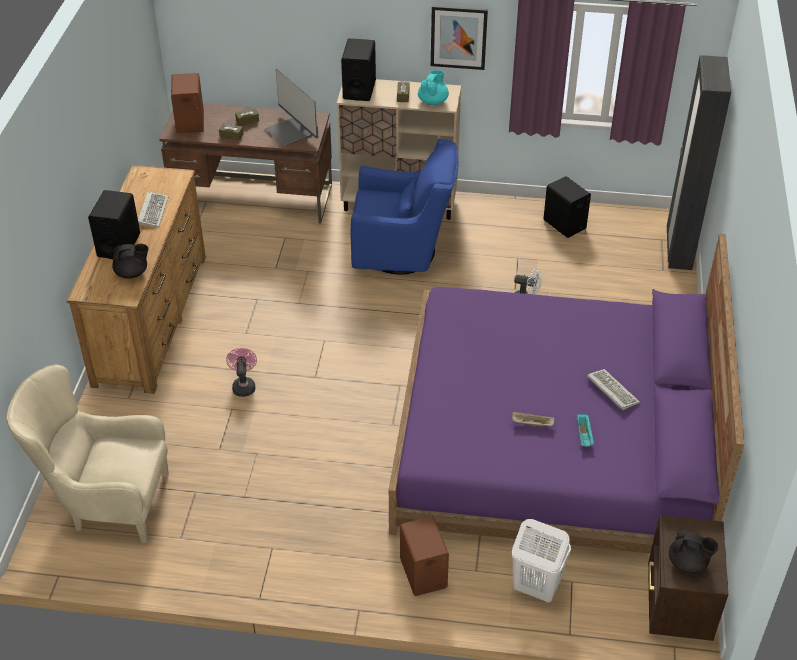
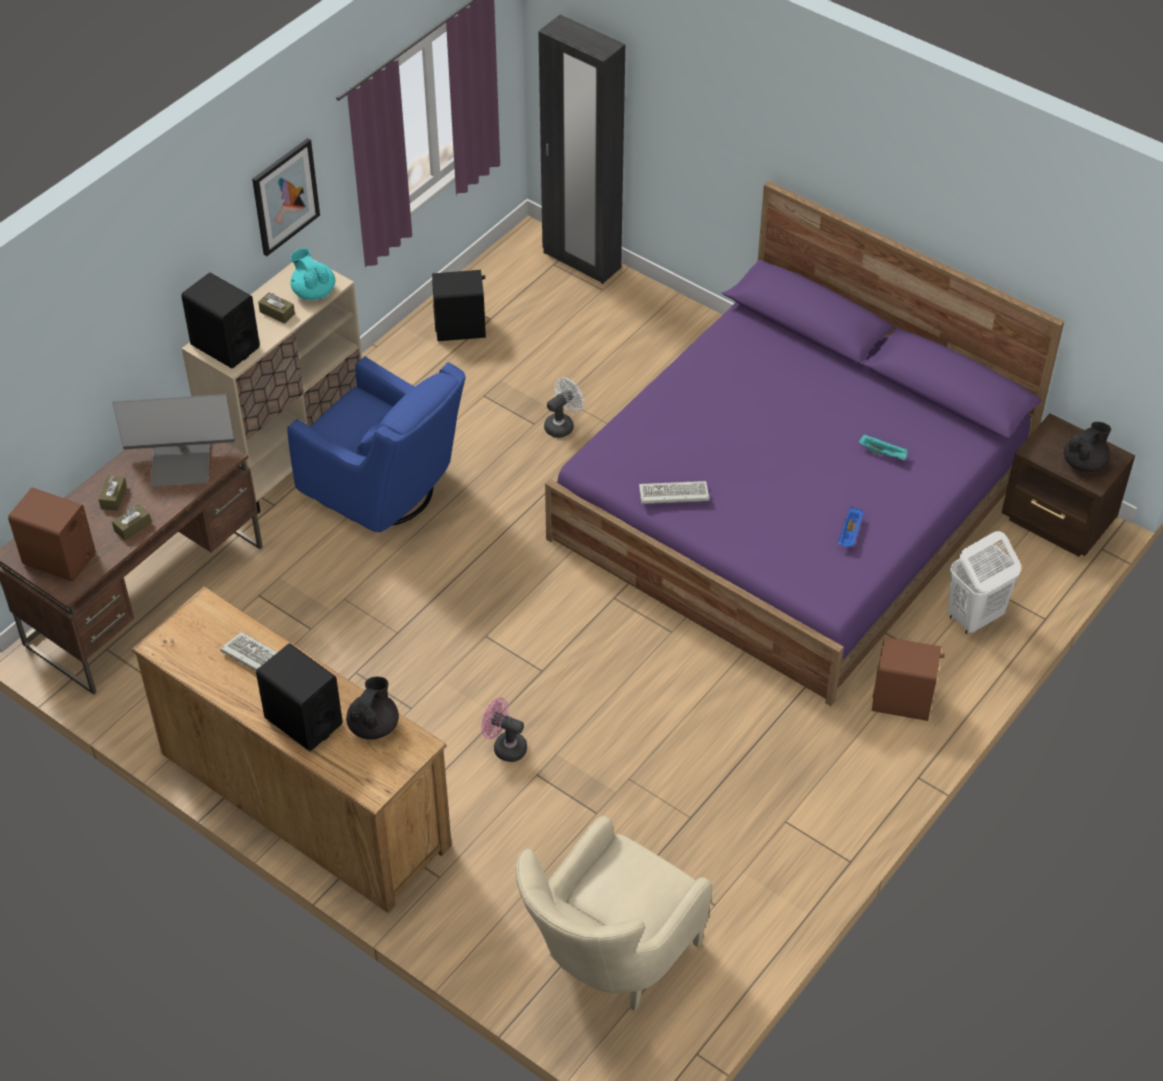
camera: 60 degrees left, 5 degrees up
blue armchair [350,139,459,275] -> blue armchair turned 90 degrees clockwise [287,356,466,532]
beige tray [512,412,554,427] -> none
keyboard [587,369,640,410] -> keyboard moved to [639,481,709,504]
none -> blue tray [837,507,863,547]

